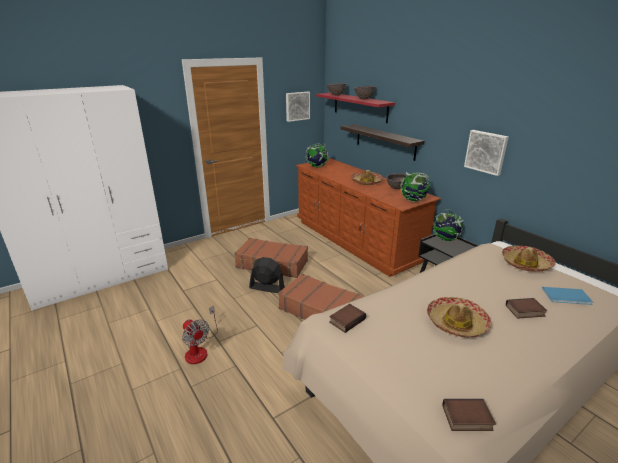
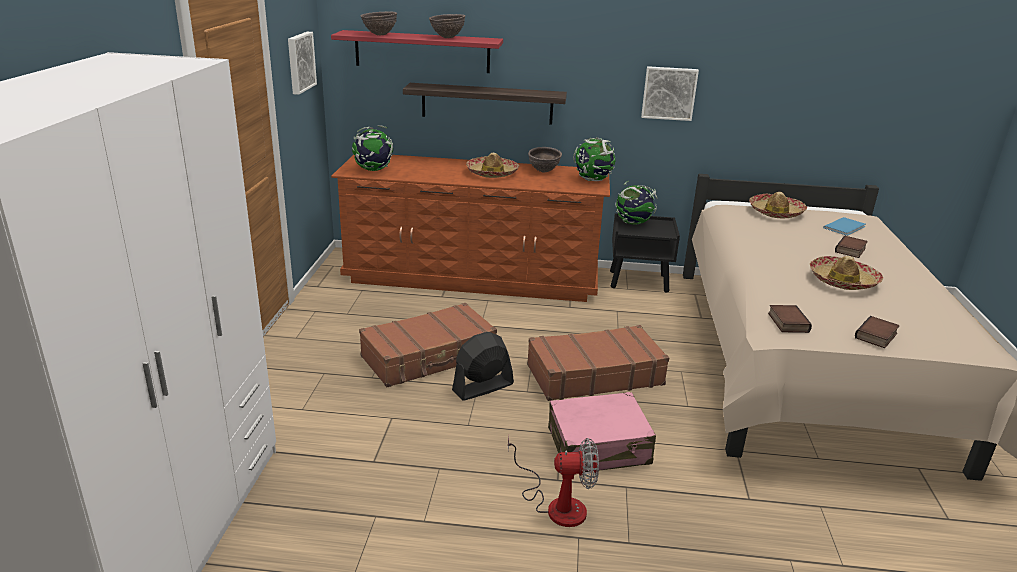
camera: 50 degrees left, 0 degrees up
book [442,399,496,431] -> book moved to [855,316,900,348]
none -> pink suitcase [548,392,656,472]

